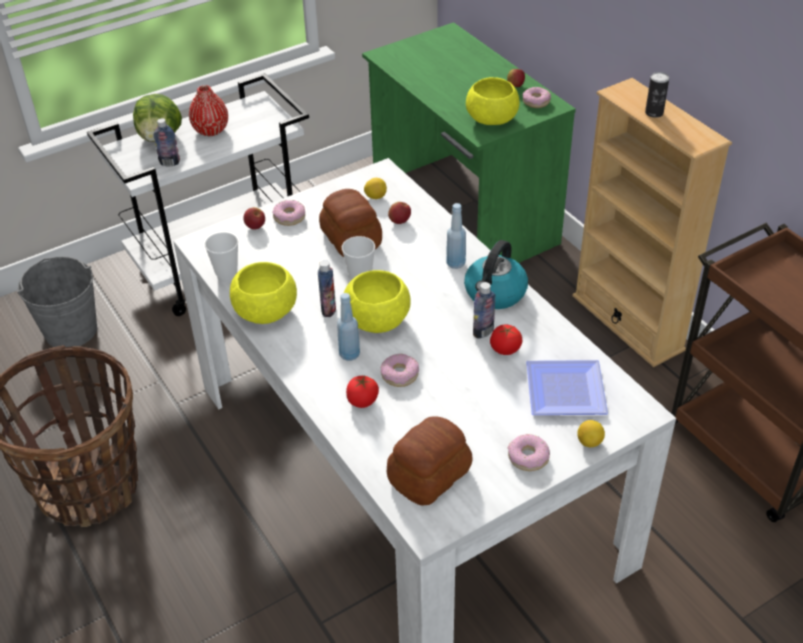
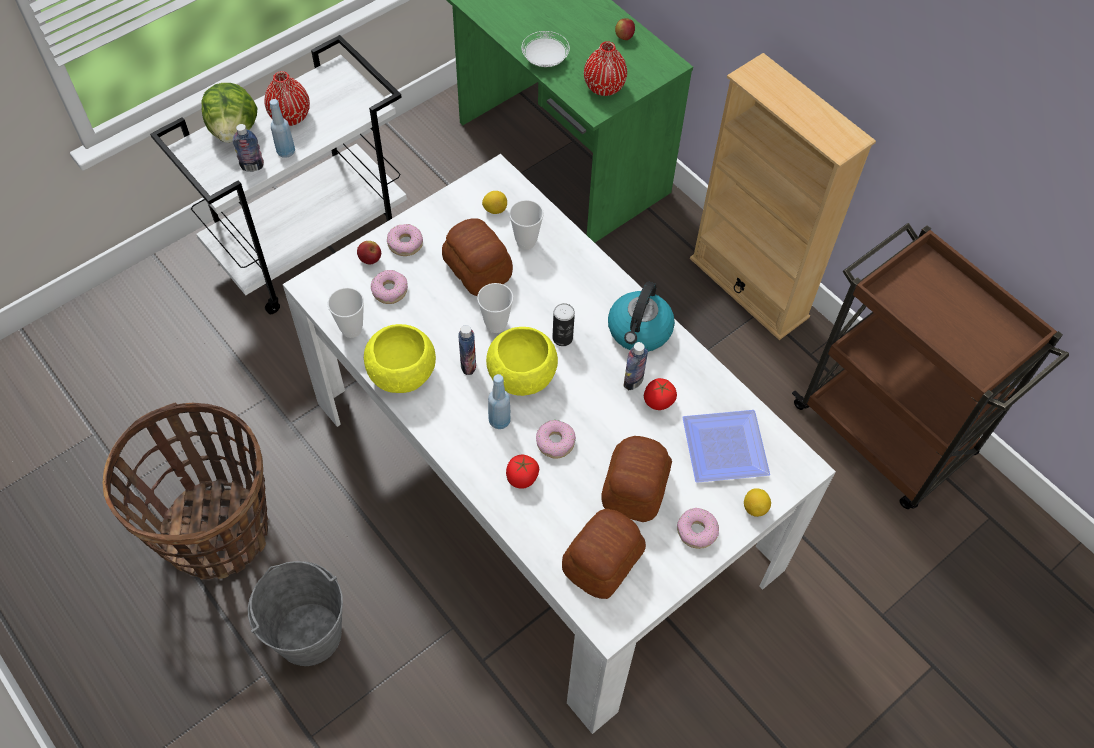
camera: 10 degrees left, 15 degrees up
grey bucket [17,256,97,347] -> grey bucket moved to [248,561,343,666]
apple [388,202,411,224] -> cup [509,200,544,250]
blue bottle [446,203,466,269] -> blue bottle moved to [270,99,295,158]
yellow bowl [466,77,519,125] -> red vase [584,41,627,96]
donut [523,87,551,108] -> donut moved to [371,270,408,304]
can [645,72,669,118] -> can moved to [552,303,575,346]
none -> white plate [521,31,570,67]
none -> bread [601,436,672,522]

